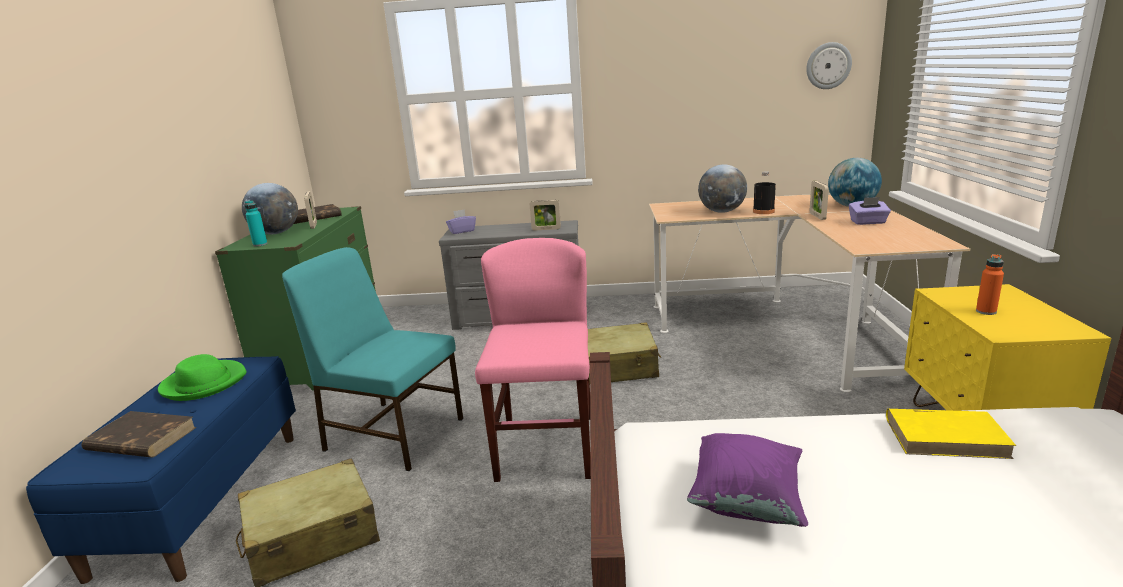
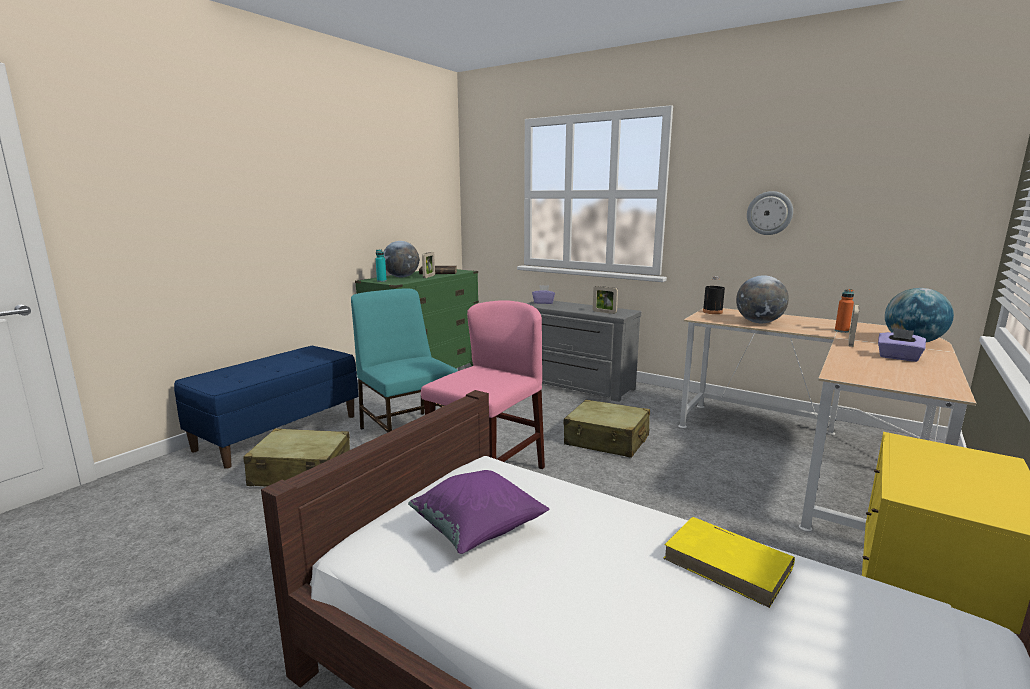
camera: 30 degrees right, 5 degrees down
brown book [81,411,197,457] -> none
green hat [158,354,247,401] -> none
black bottle [753,171,776,214] -> black bottle moved to [703,276,725,314]
wall clock [806,42,852,89] -> wall clock moved to [747,191,793,235]
orange bottle [976,254,1004,315] -> orange bottle moved to [835,289,854,333]

